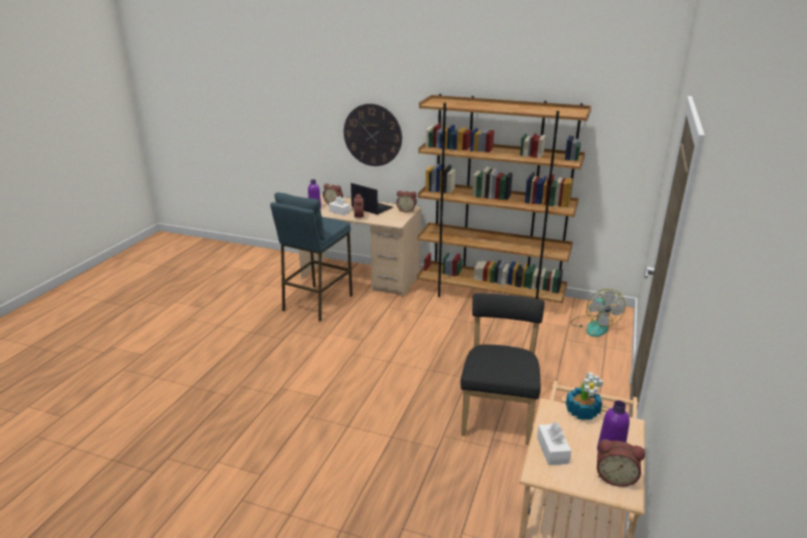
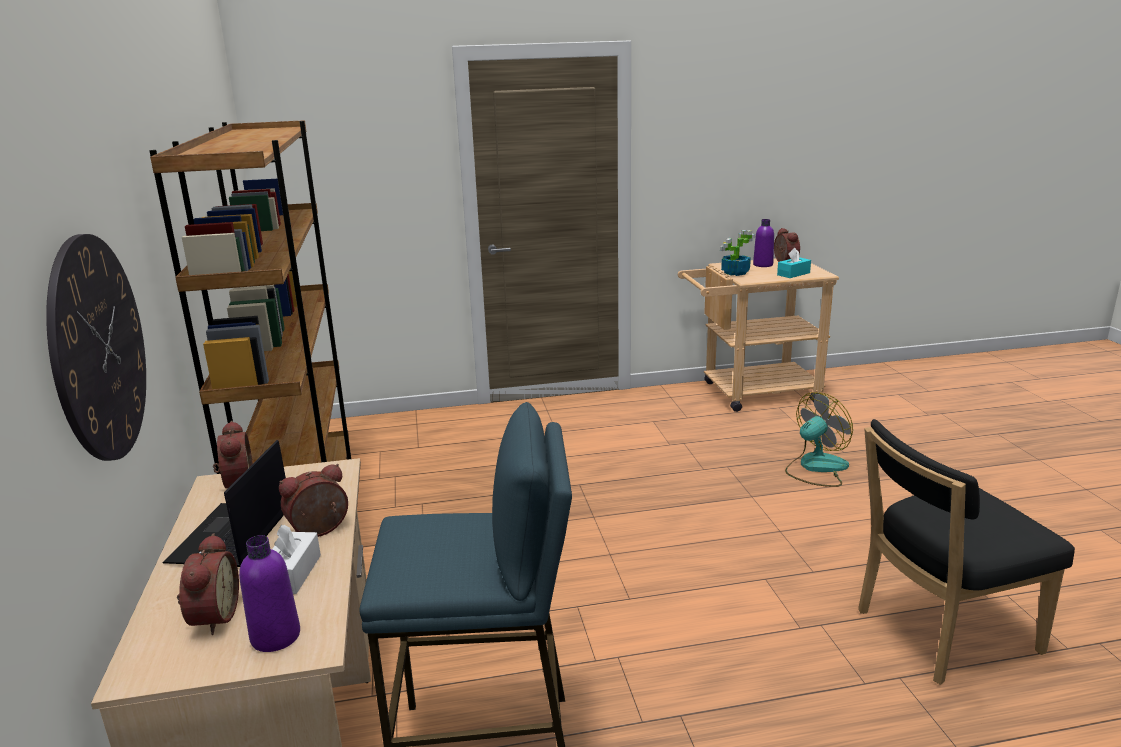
camera: 120 degrees left, 5 degrees down
black chair [461,293,545,445] -> black chair moved to [858,419,1075,685]
white tissue box [537,422,571,465] -> turquoise tissue box [777,248,811,278]
fan [570,289,626,337] -> fan moved to [785,392,853,487]

